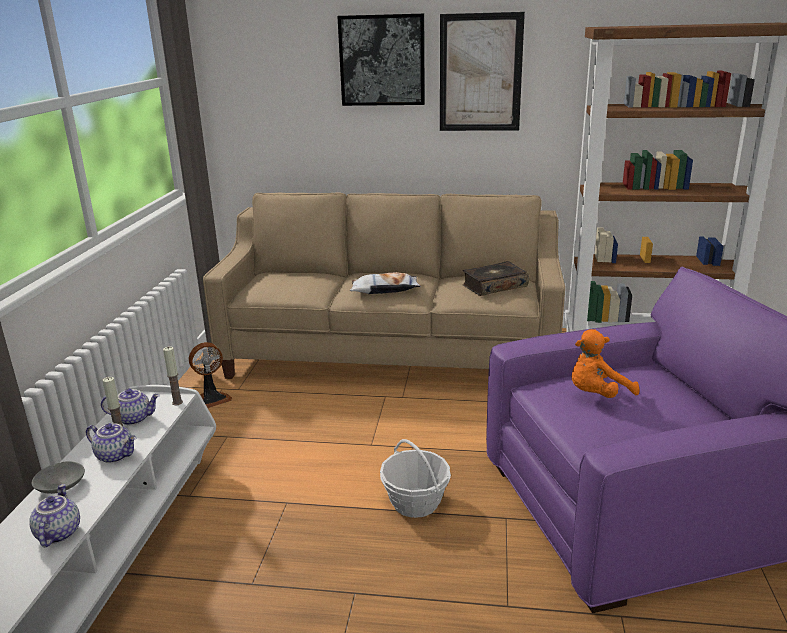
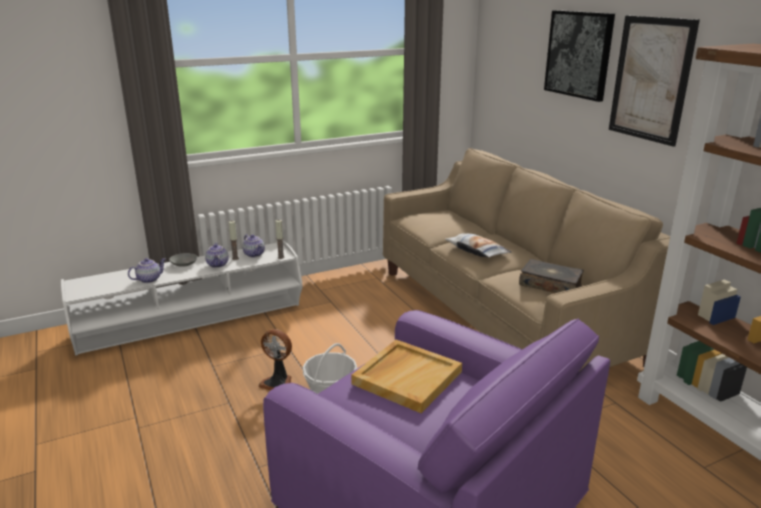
camera: 55 degrees right, 0 degrees up
fan [189,342,232,408] -> fan moved to [258,329,292,390]
orange plush toy [572,329,640,398] -> beige tray [351,340,462,413]

